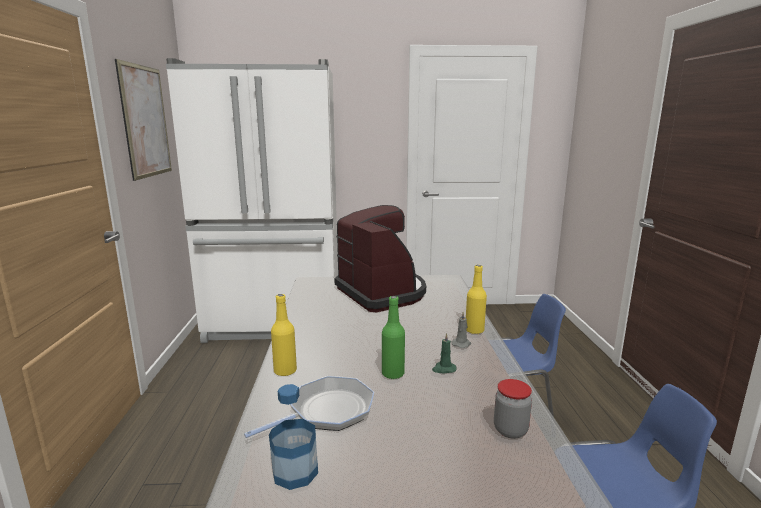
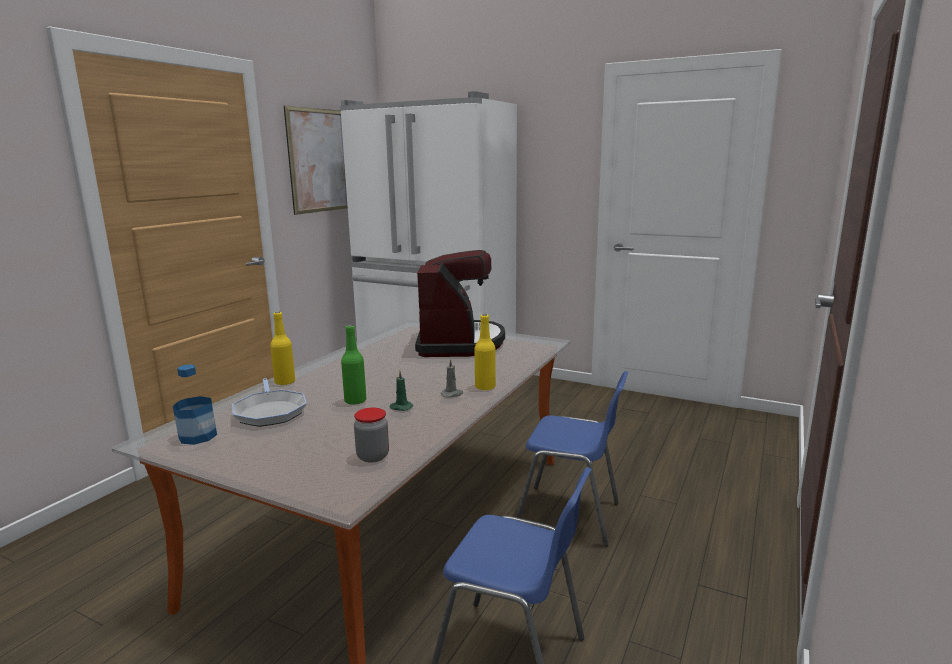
camera: 30 degrees right, 0 degrees up
frying pan [244,376,374,438] -> frying pan turned 75 degrees clockwise [232,378,307,427]

